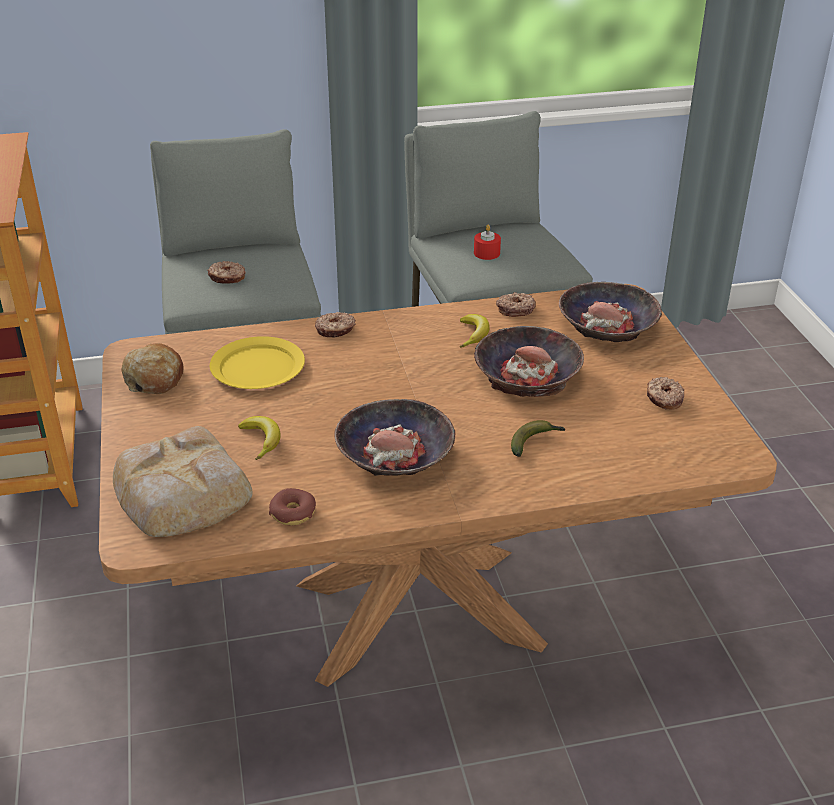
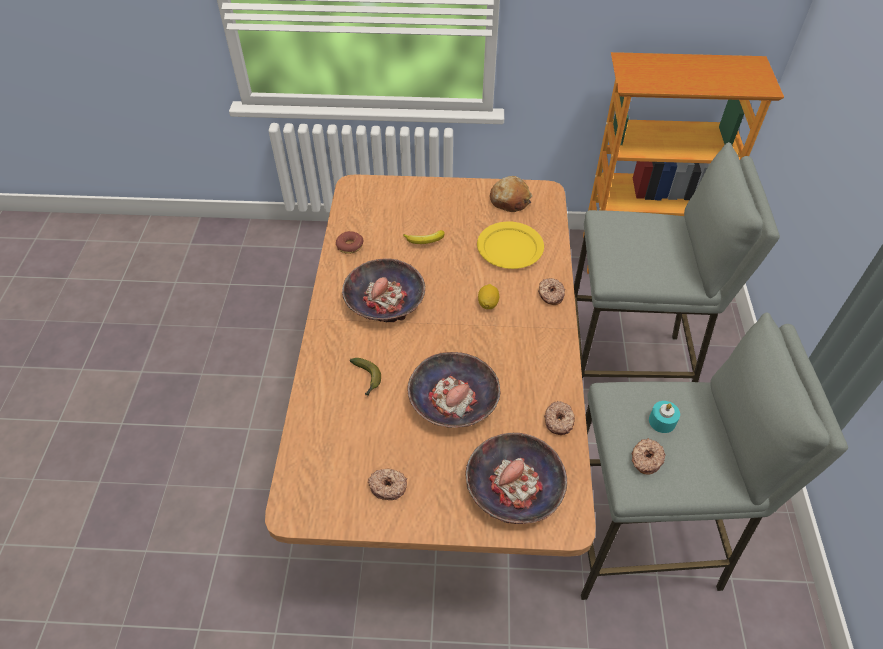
camera: 105 degrees right, 15 degrees up
bread [113,426,253,537] -> none
donut [207,261,245,284] -> donut moved to [632,438,666,475]
banana [459,314,490,348] -> none
red candle [474,225,501,260] -> turquoise candle [649,401,680,433]
none -> lemon [478,284,499,309]

